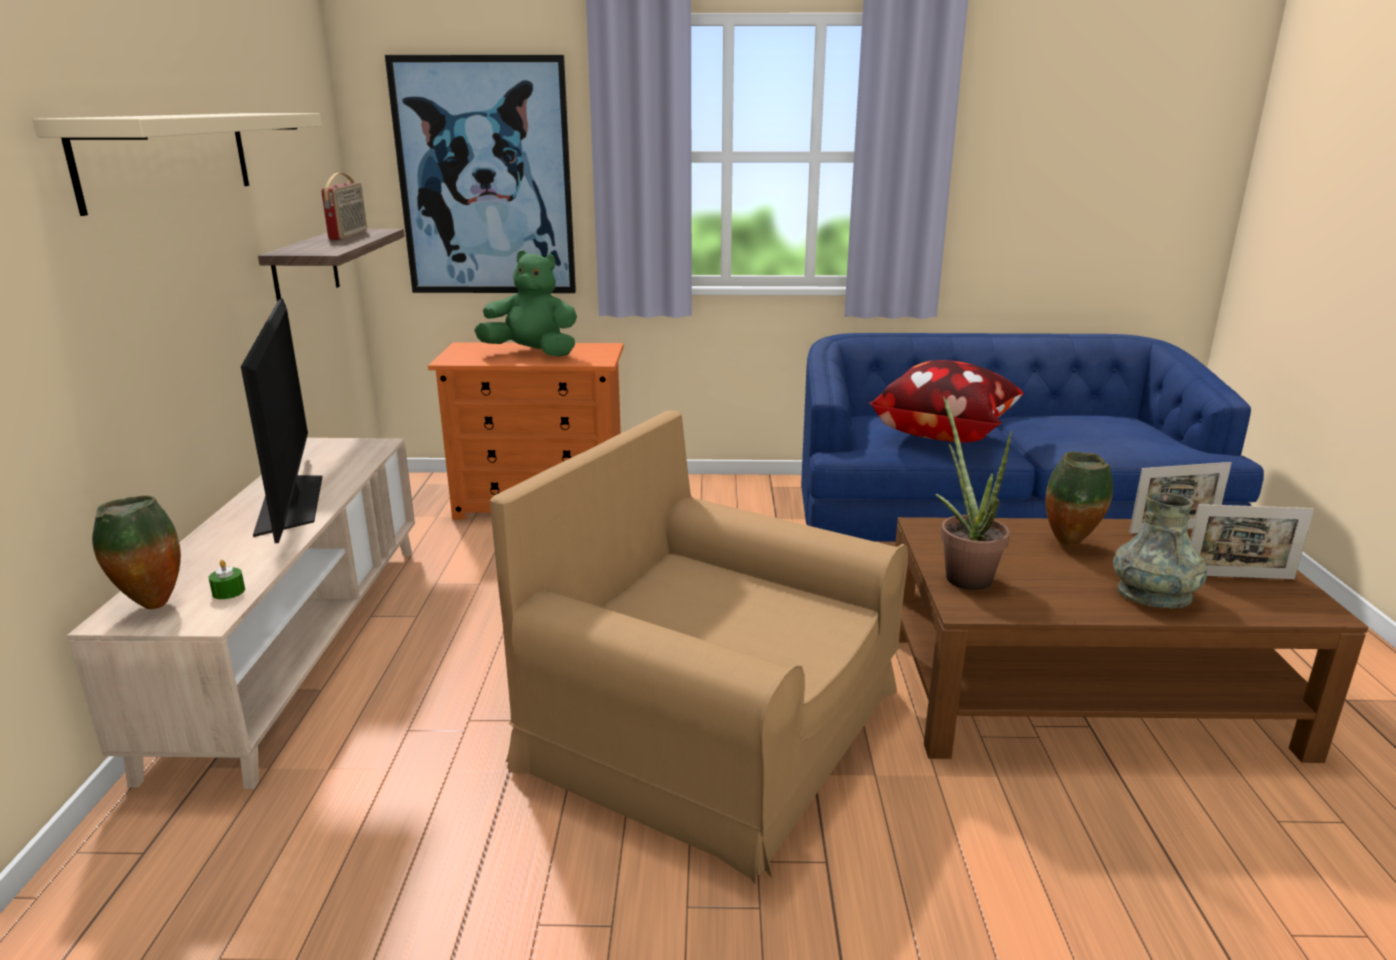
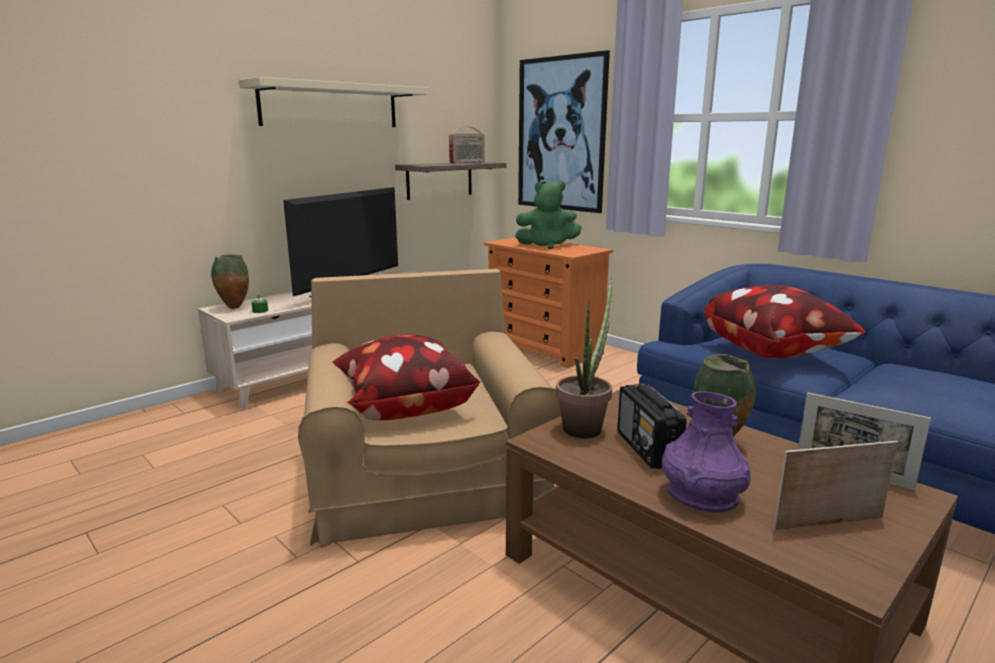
camera: 45 degrees right, 5 degrees down
green plush toy [474,250,577,357] -> green plush toy turned 120 degrees clockwise [515,181,582,249]
grey vase [1113,493,1207,609] -> purple vase [662,391,751,512]
picture frame [1190,504,1314,579] -> picture frame turned 120 degrees clockwise [774,441,898,531]
none -> pillow [332,335,480,420]
none -> radio [617,383,687,469]

